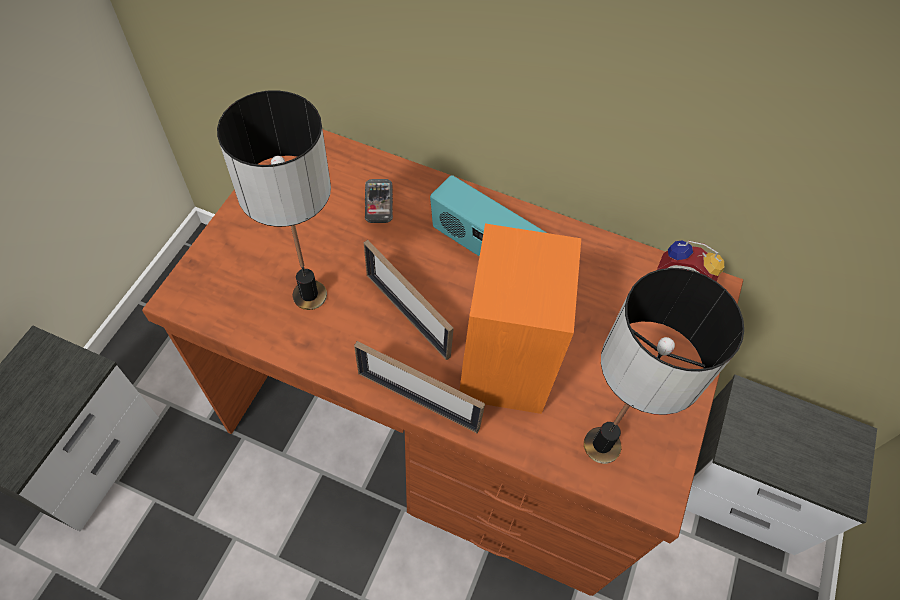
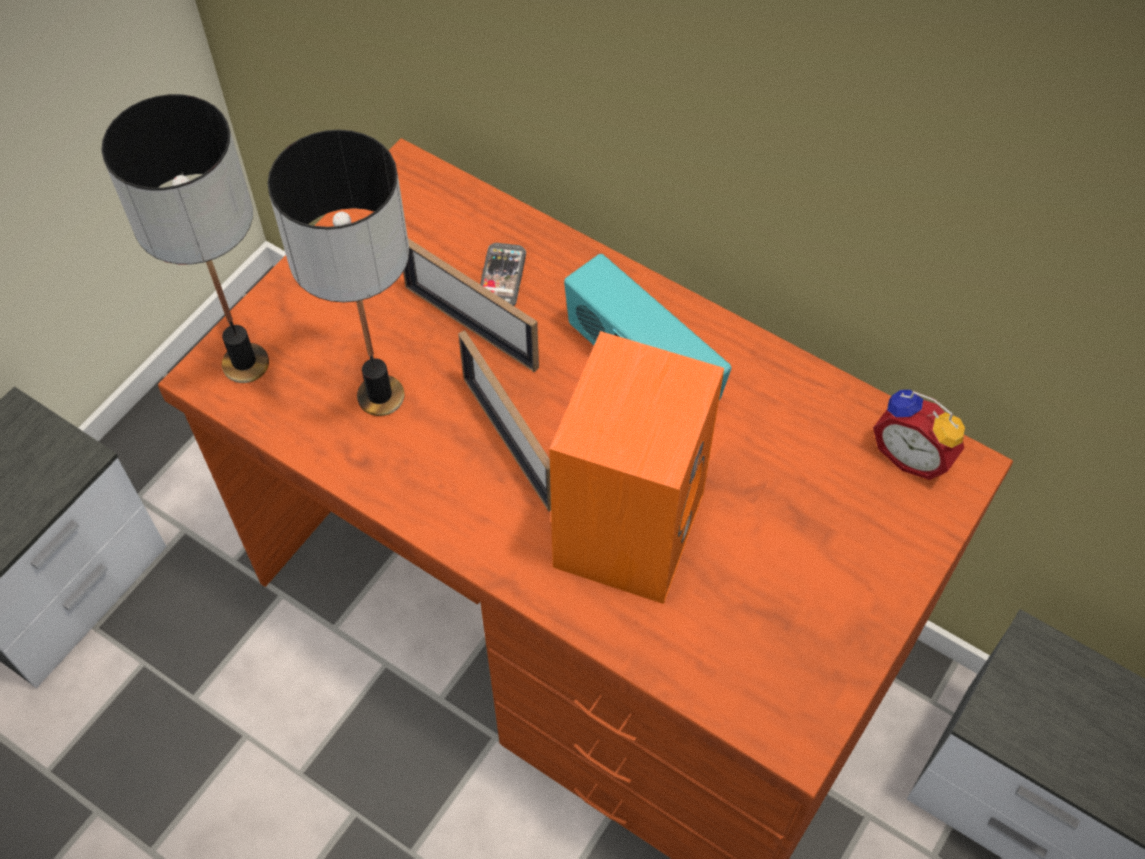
camera: 15 degrees right, 0 degrees up
picture frame [354,341,485,433] -> picture frame moved to [403,238,539,372]
table lamp [584,268,744,464] -> table lamp moved to [101,94,269,383]

